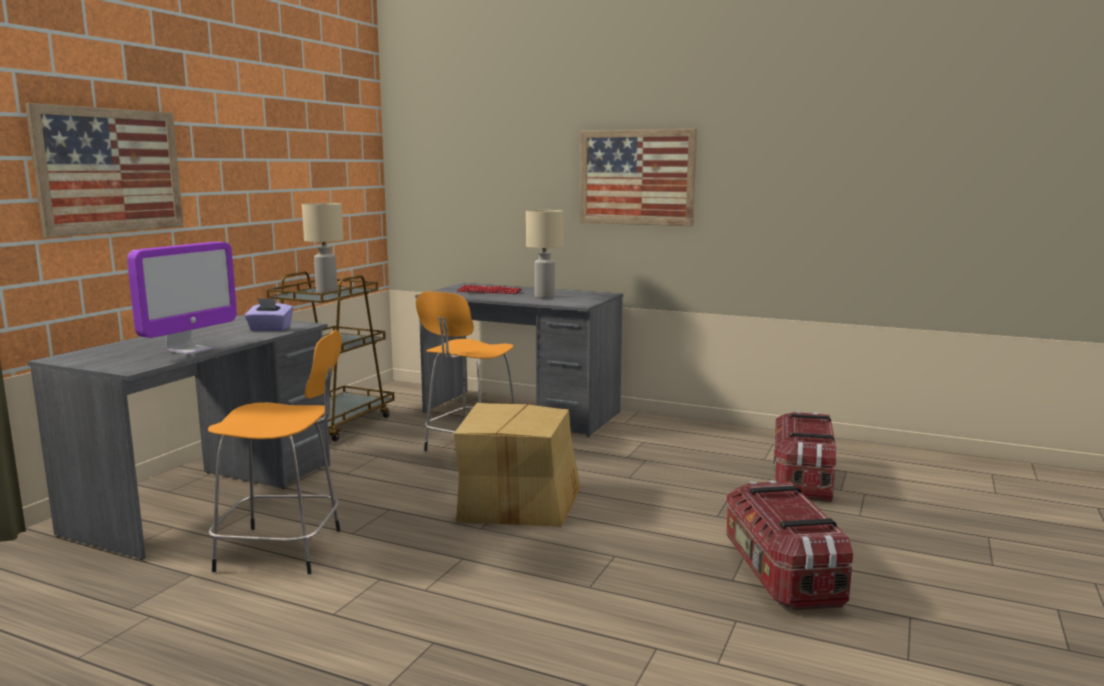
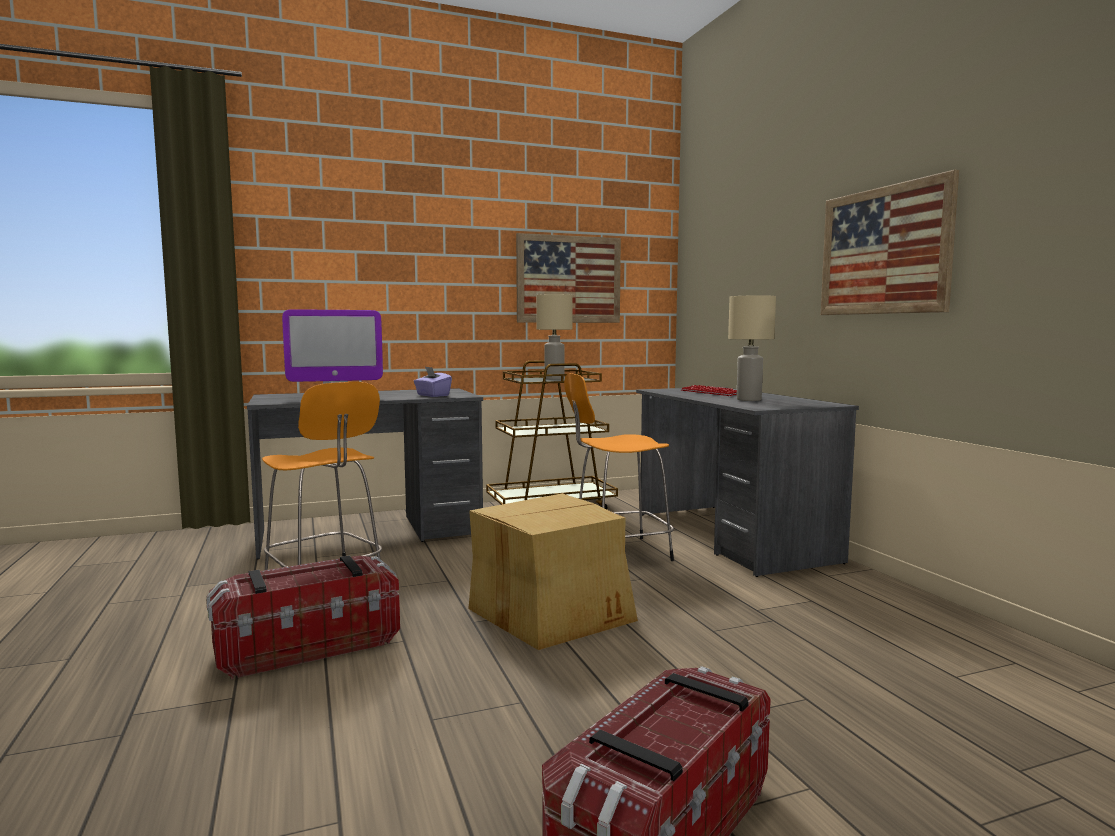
camera: 45 degrees right, 5 degrees down
picture [25,103,184,238] -> picture moved to [516,233,621,323]
storage box [773,411,837,502] -> storage box moved to [206,556,400,679]

